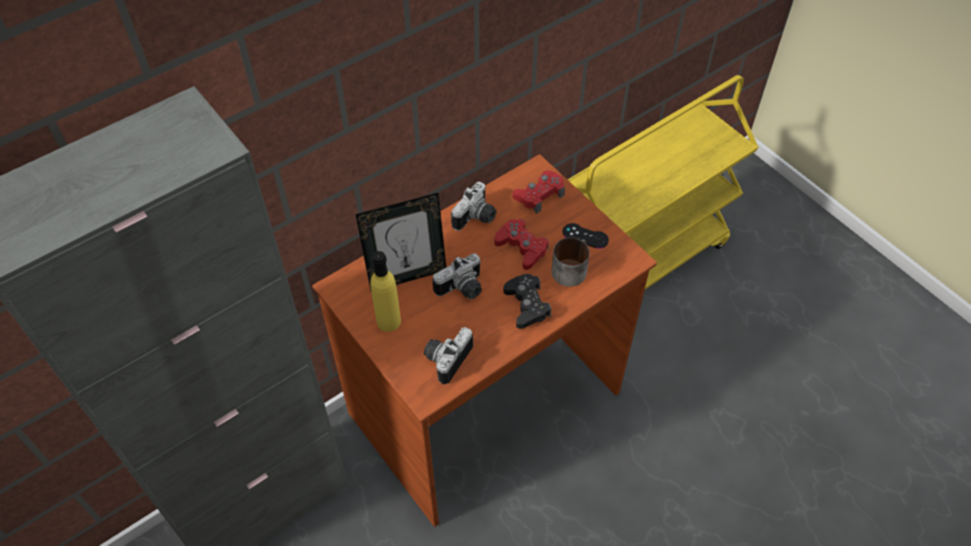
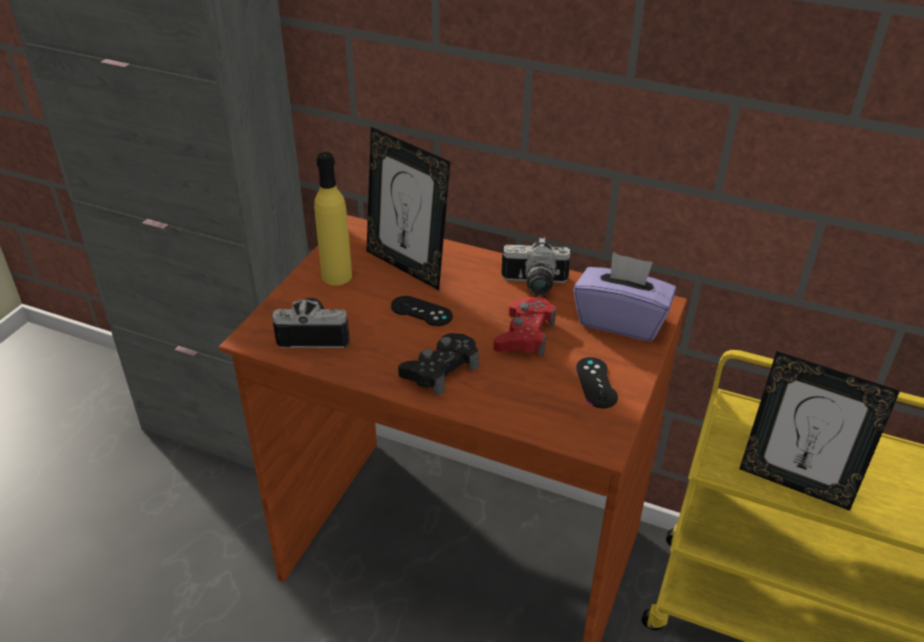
camera: 60 degrees right, 15 degrees down
camera [432,253,482,299] -> black game controller [391,296,453,326]
red game controller [513,170,565,214] -> purple tissue box [573,252,676,341]
mug [551,237,590,287] -> none
none -> picture frame [739,351,900,511]

